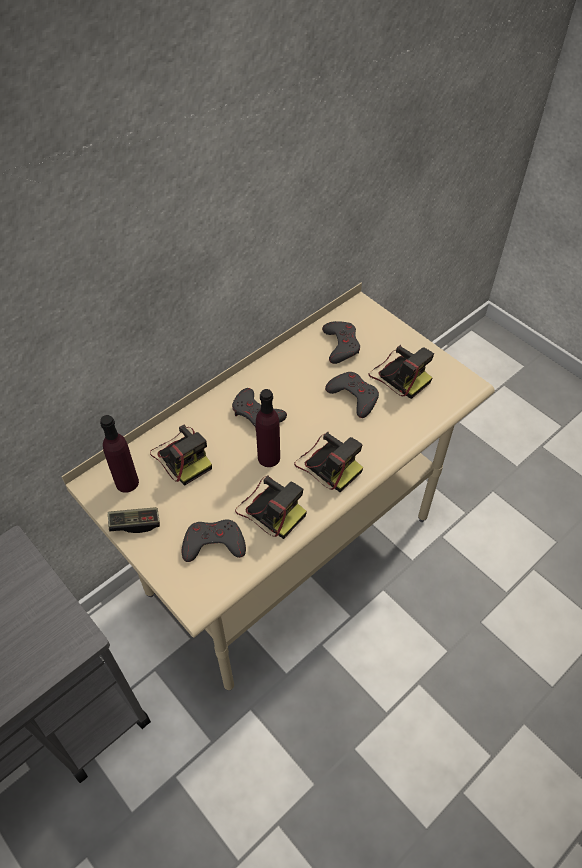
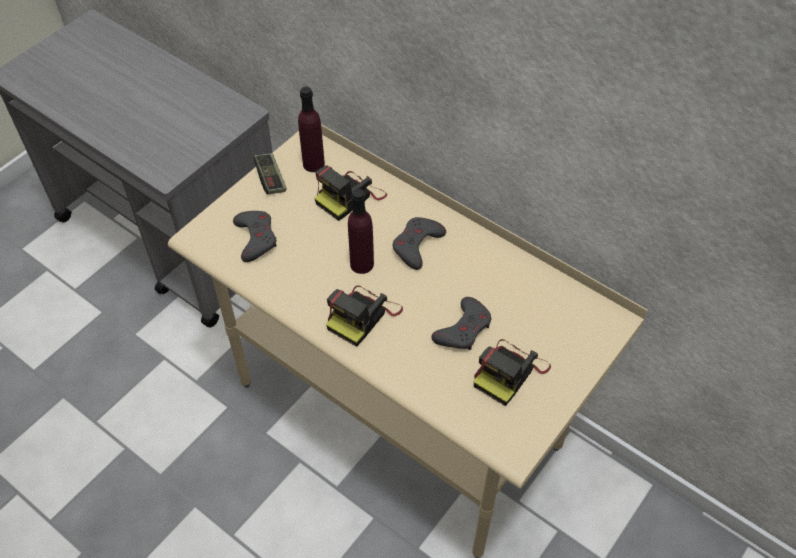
camera: 80 degrees right, 0 degrees up
camera [235,475,307,539] -> none
grey game controller [322,321,360,364] -> none

